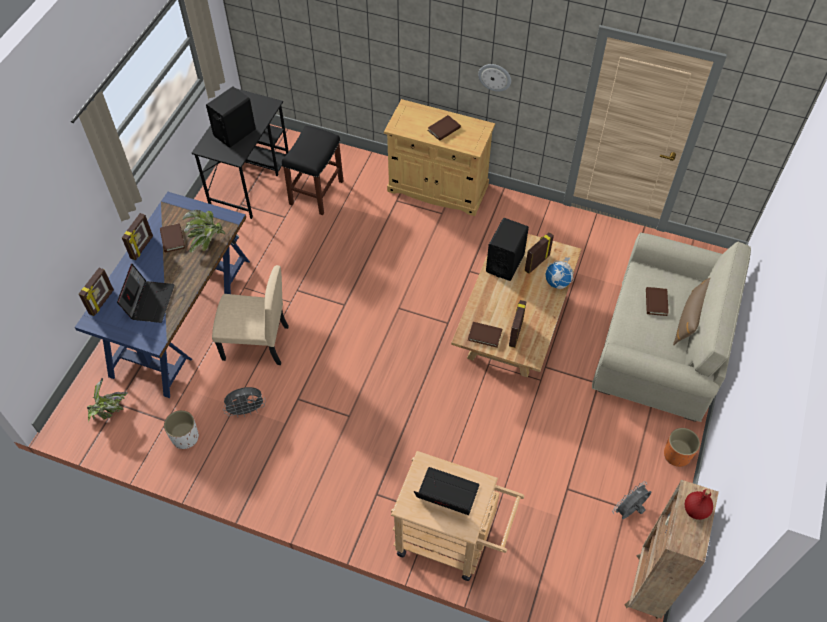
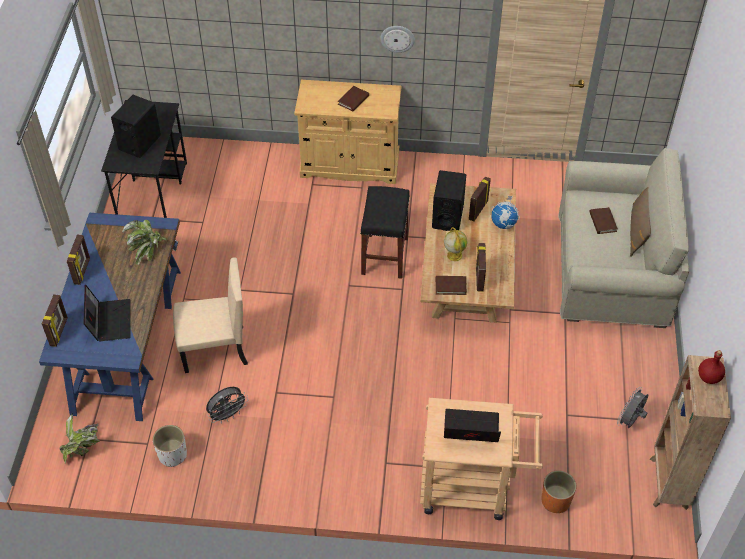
camera: 15 degrees left, 5 degrees down
brown book [160,223,185,253] -> none
black stool [282,126,343,215] -> black stool moved to [360,186,410,279]
orange planter [664,428,700,467] -> orange planter moved to [541,470,576,513]
none -> globe [444,227,467,261]

